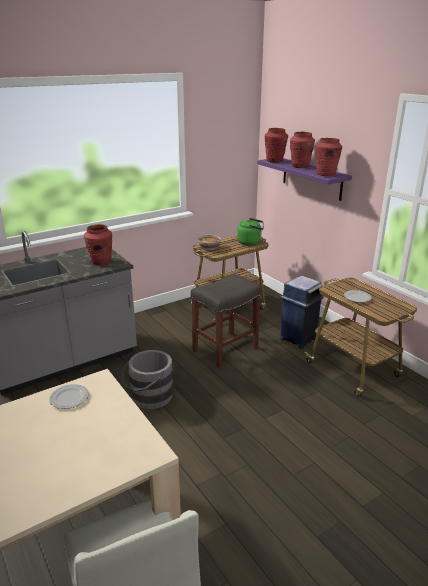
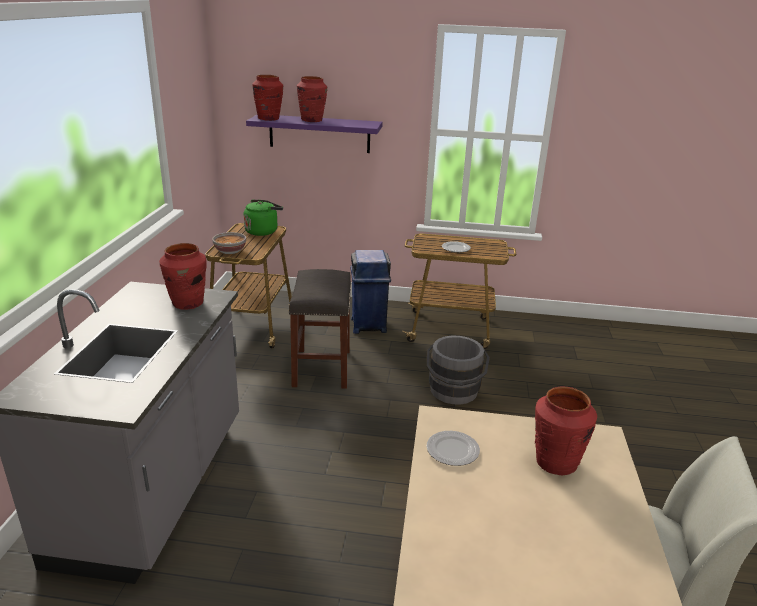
camera: 50 degrees left, 0 degrees up
grey bucket [121,350,174,409] -> grey bucket moved to [427,336,490,405]
red vase [315,138,342,176] -> red vase moved to [535,386,597,475]

